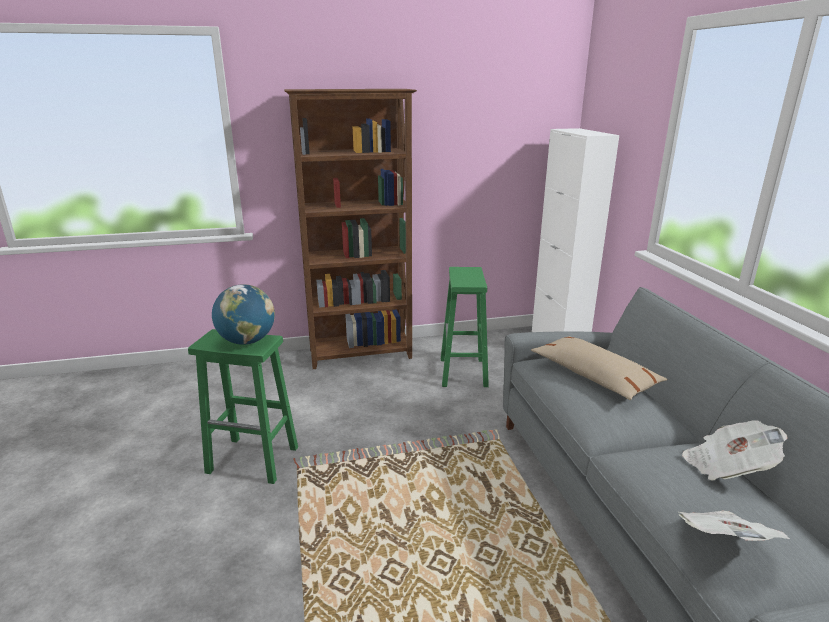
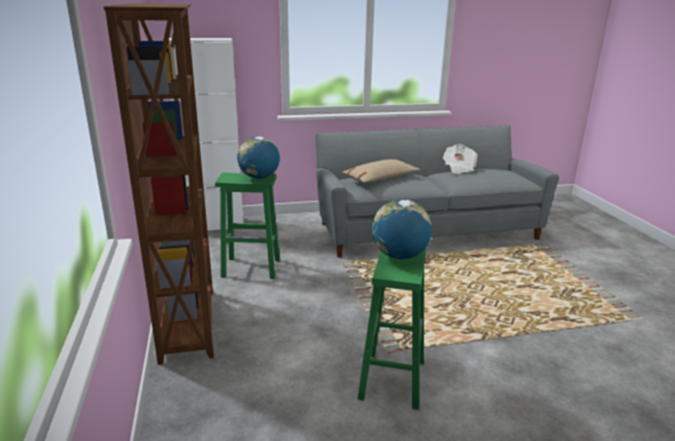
camera: 90 degrees left, 0 degrees up
newspaper [679,510,790,541] -> none
none -> globe [237,136,280,179]

